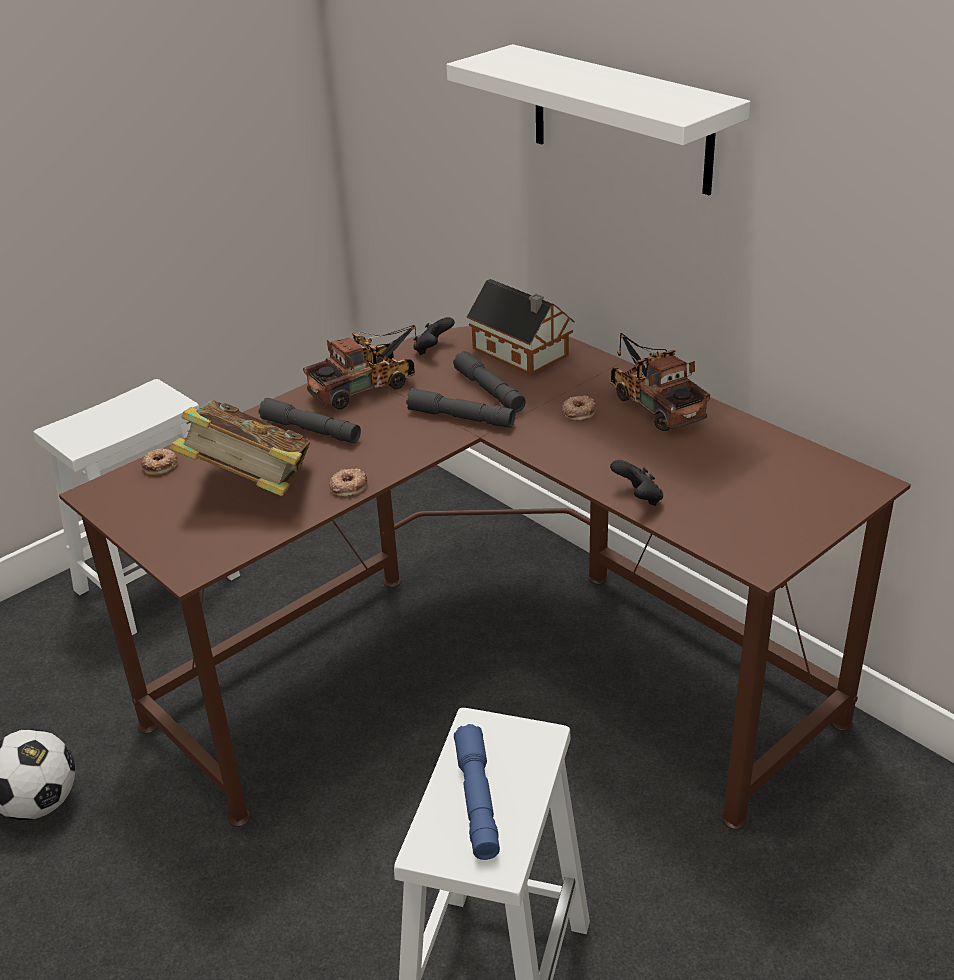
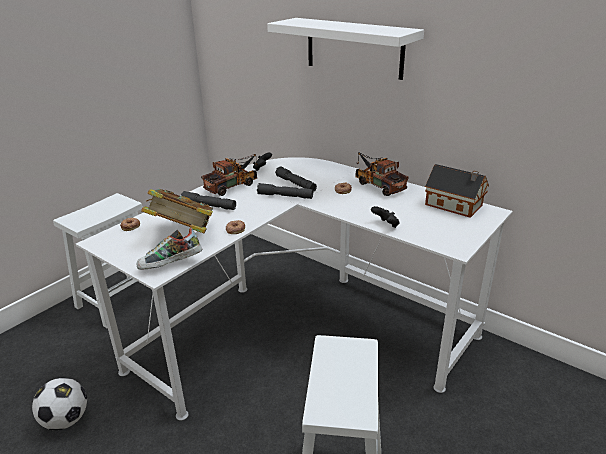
camera: 10 degrees left, 5 degrees down
brown desk [59,326,911,829] -> white desk [76,157,513,420]
blue flashlight [454,724,500,860] -> none
toy house [467,279,575,375] -> toy house moved to [425,164,489,218]
none -> shoe [137,228,202,270]

